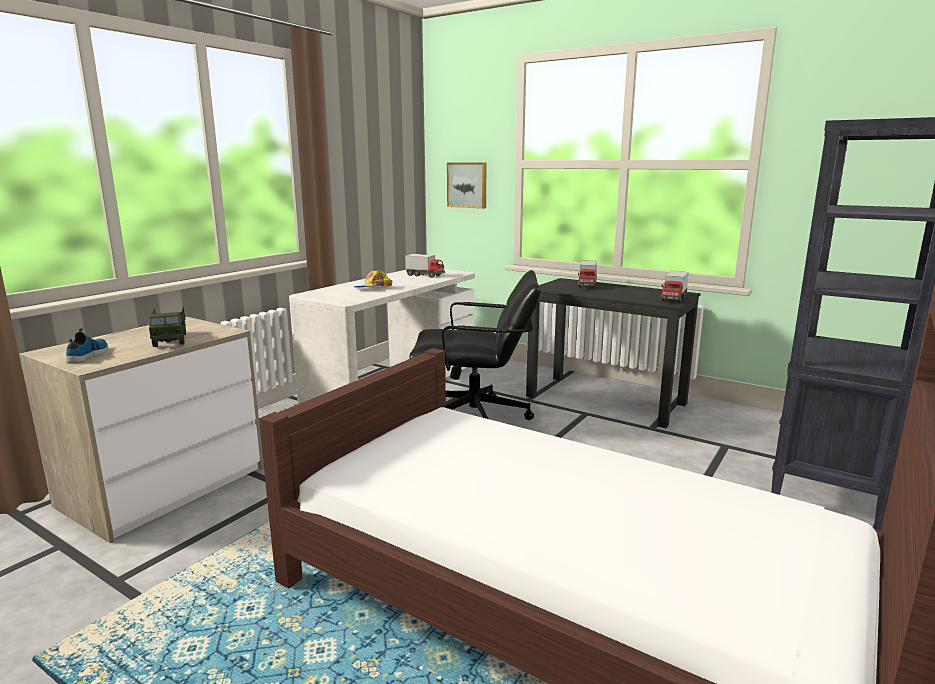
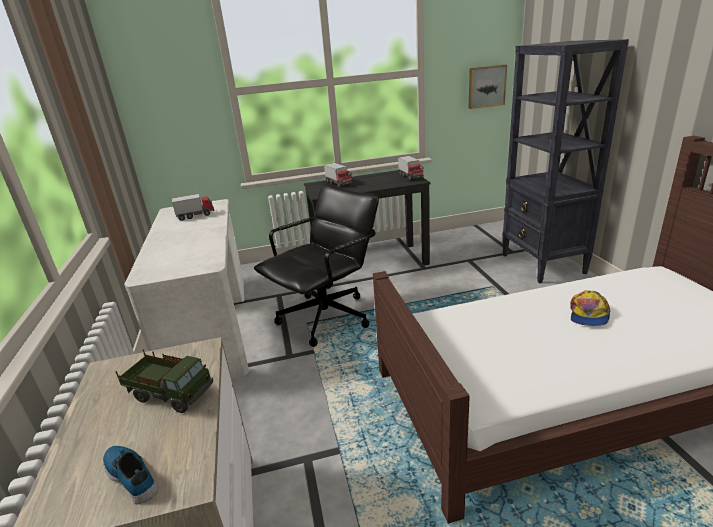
camera: 45 degrees left, 10 degrees up
cap [354,271,392,288] -> cap moved to [571,290,610,326]
picture [447,163,487,209] -> picture moved to [468,65,507,109]

